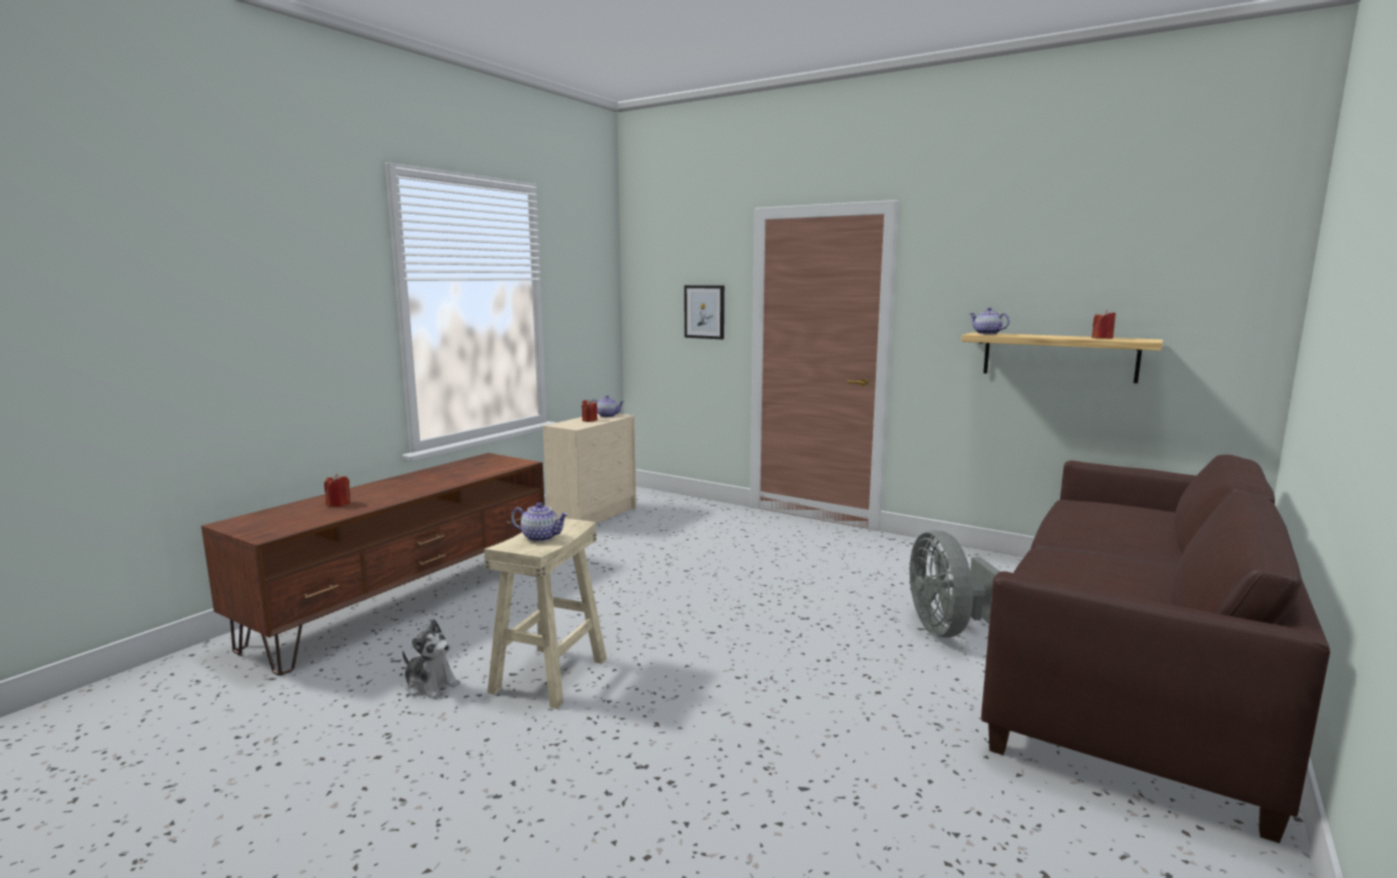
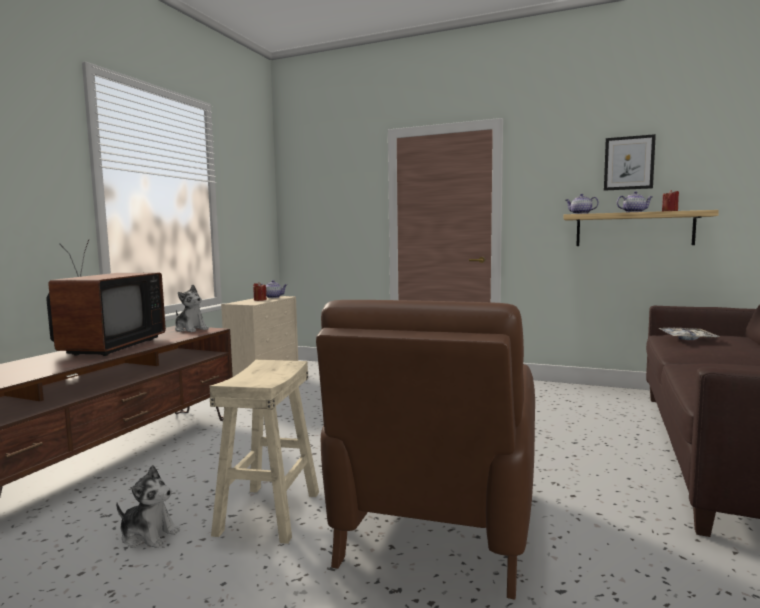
camera: 10 degrees left, 5 degrees down
red candle [324,474,351,507] -> none
teapot [511,502,569,542] -> teapot moved to [617,191,652,212]
picture [684,285,724,339] -> picture moved to [604,134,656,191]
grey fan [909,530,1001,638] -> none
none -> television [46,239,166,356]
none -> plush toy [175,285,209,332]
none -> brown armchair [316,300,535,599]
none -> tray [658,328,720,340]

